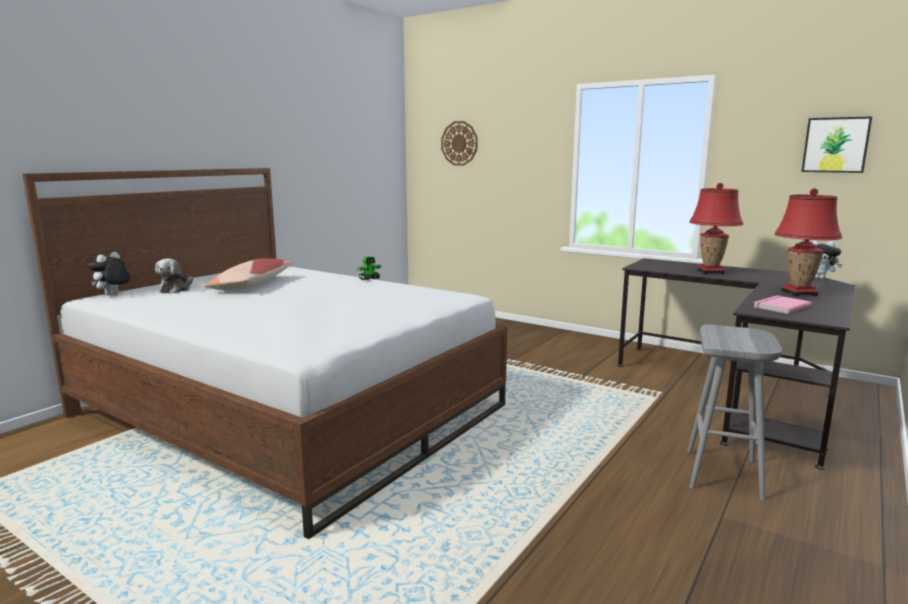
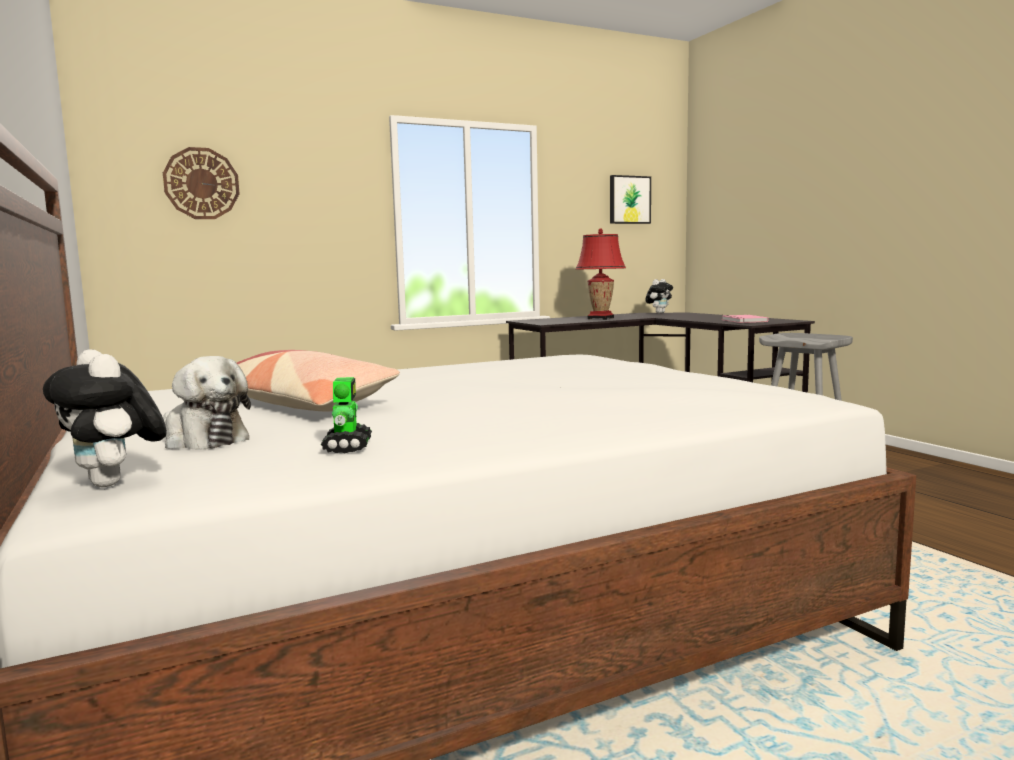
camera: 60 degrees left, 5 degrees down
toy robot [357,256,382,280] -> toy robot moved to [321,377,372,453]
red table lamp [774,188,842,297] -> none

